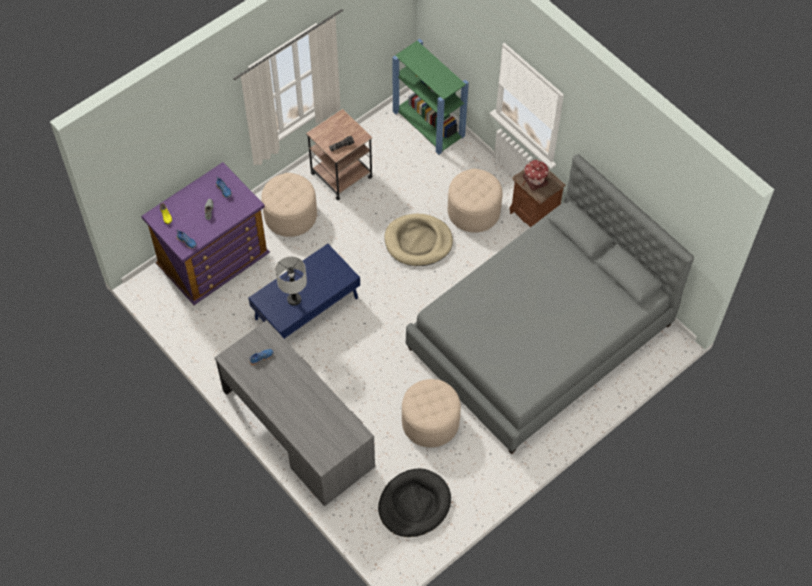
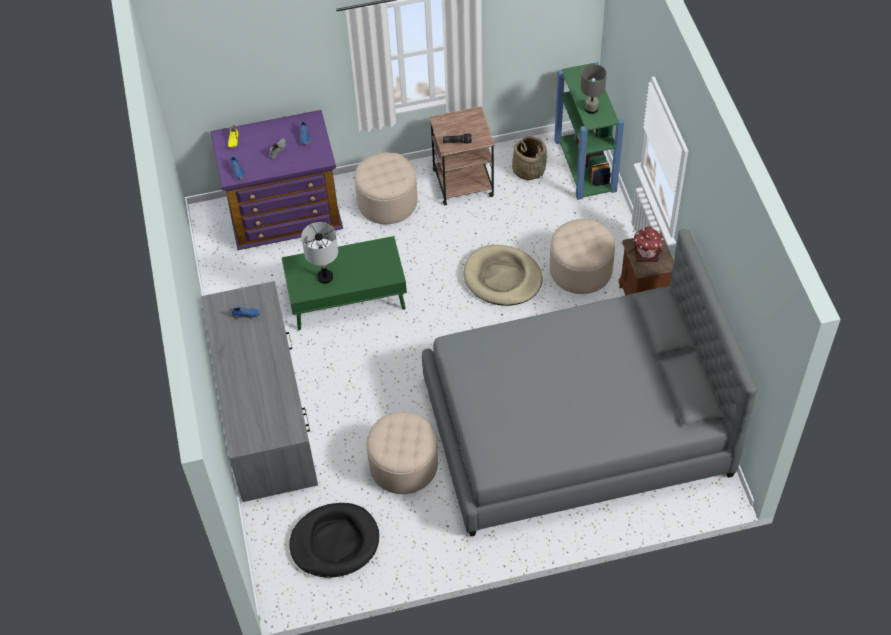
camera: 30 degrees right, 5 degrees down
blue coffee table [249,244,360,339] -> green coffee table [282,236,407,330]
none -> basket [512,136,547,180]
none -> grey table lamp [581,64,607,114]

